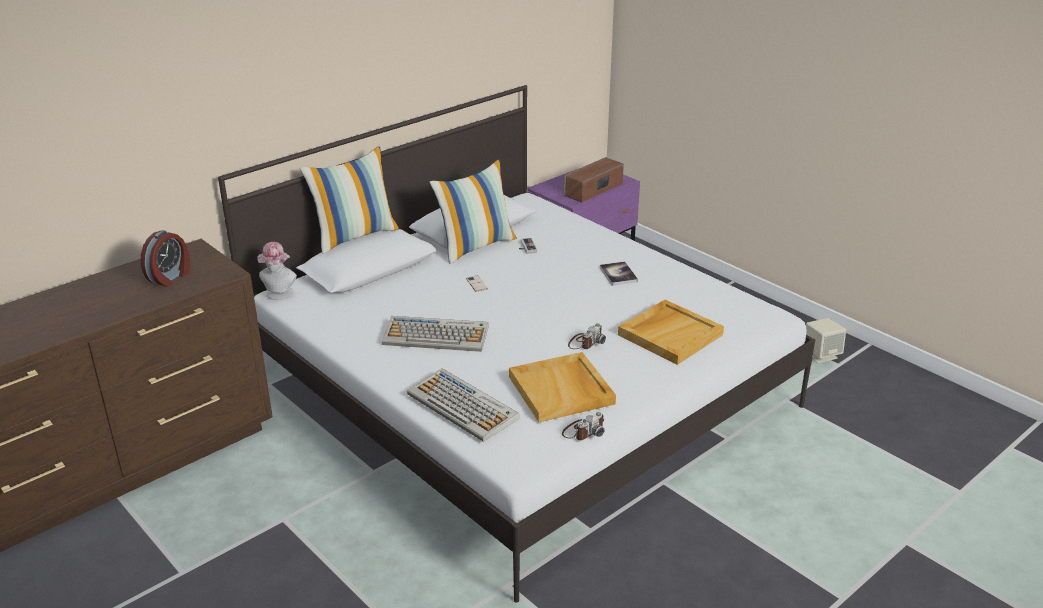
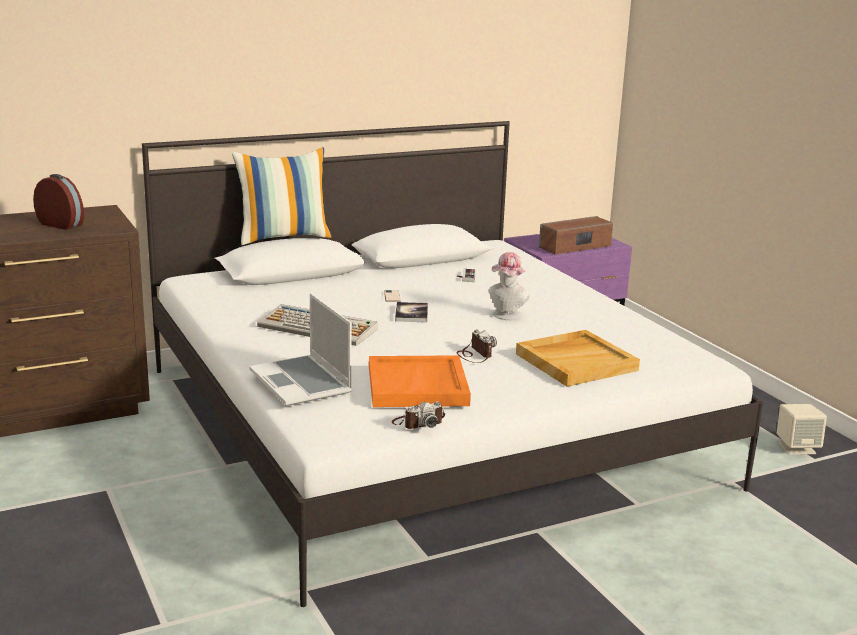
camera: 15 degrees right, 10 degrees down
alarm clock [141,230,190,287] -> alarm clock turned 105 degrees counterclockwise [33,174,84,230]
hat [258,242,297,300] -> hat moved to [489,252,530,320]
keyboard [407,368,519,442] -> laptop [249,293,352,406]
pillow [430,159,517,264] -> none
beige tray [509,352,616,422] -> orange tray [369,355,471,407]
camera [568,323,606,349] -> camera turned 75 degrees counterclockwise [456,330,497,363]
book [600,261,638,286] -> book moved to [395,302,428,322]

